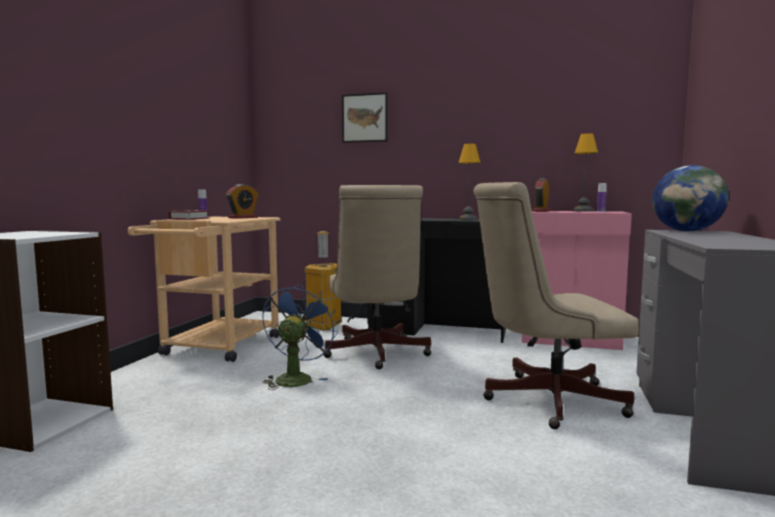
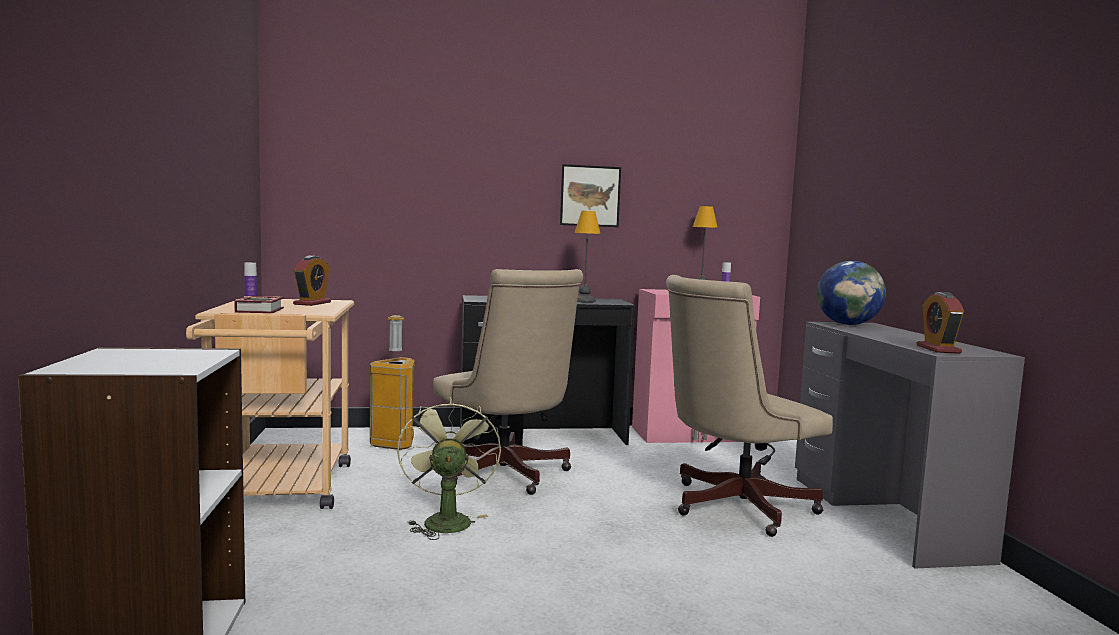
camera: 25 degrees left, 0 degrees up
blue fan [262,284,338,390] -> green fan [397,397,501,540]
picture [342,92,387,143] -> picture moved to [560,164,621,227]
alarm clock [532,178,551,212] -> alarm clock moved to [916,292,964,354]

